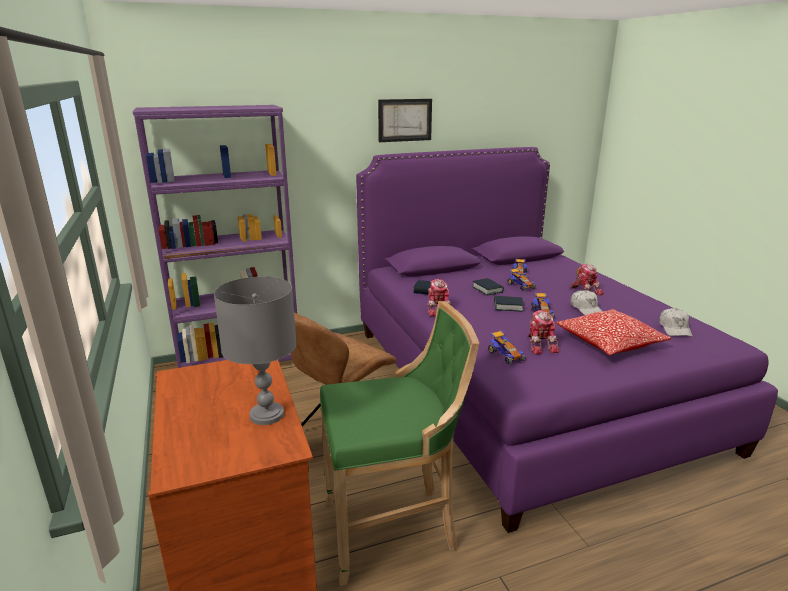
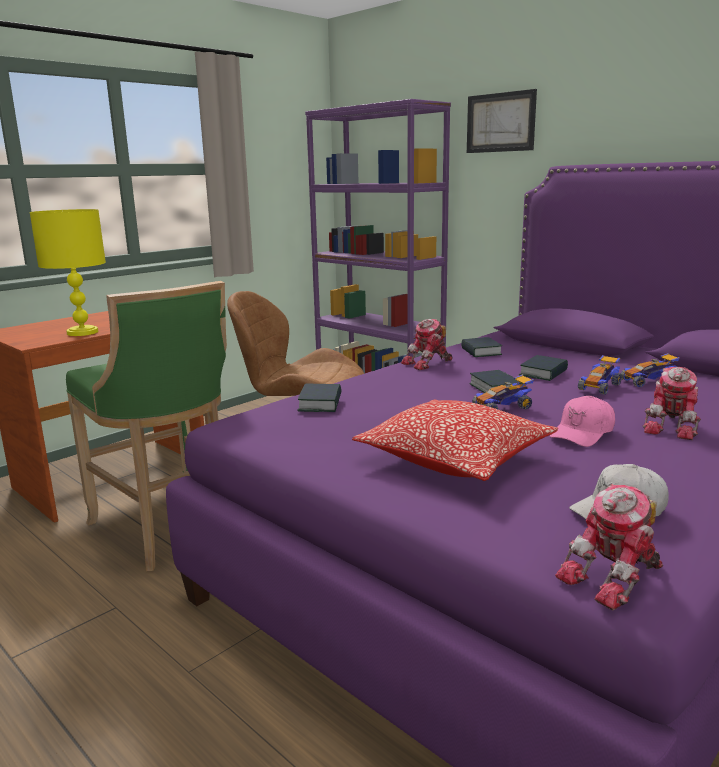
camera: 65 degrees right, 5 degrees down
grey table lamp [214,276,297,425] -> yellow table lamp [30,209,106,336]
picture [378,99,432,142] -> picture moved to [467,89,537,153]
toy car [488,330,525,365] -> book [297,384,341,412]
toy robot [527,310,559,355] -> toy robot moved to [555,484,663,610]
white cap [570,290,602,315] -> pink cap [550,396,615,447]

